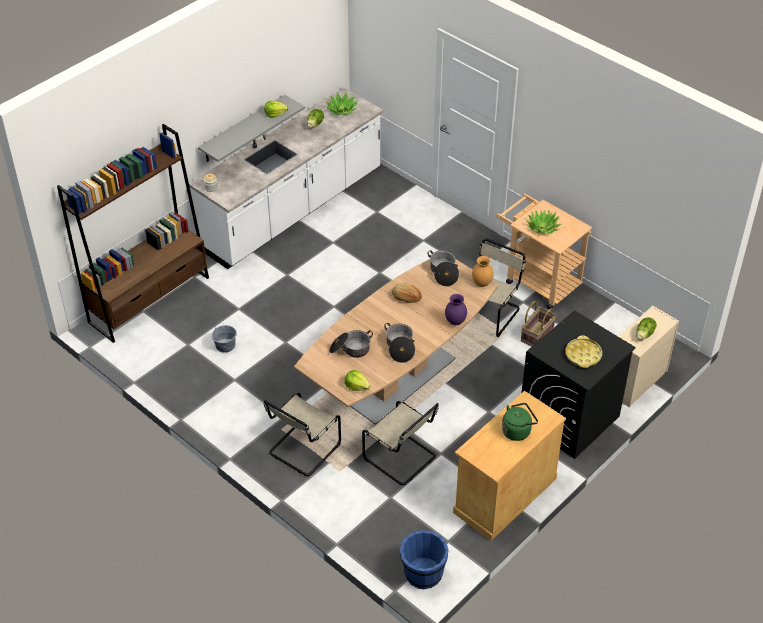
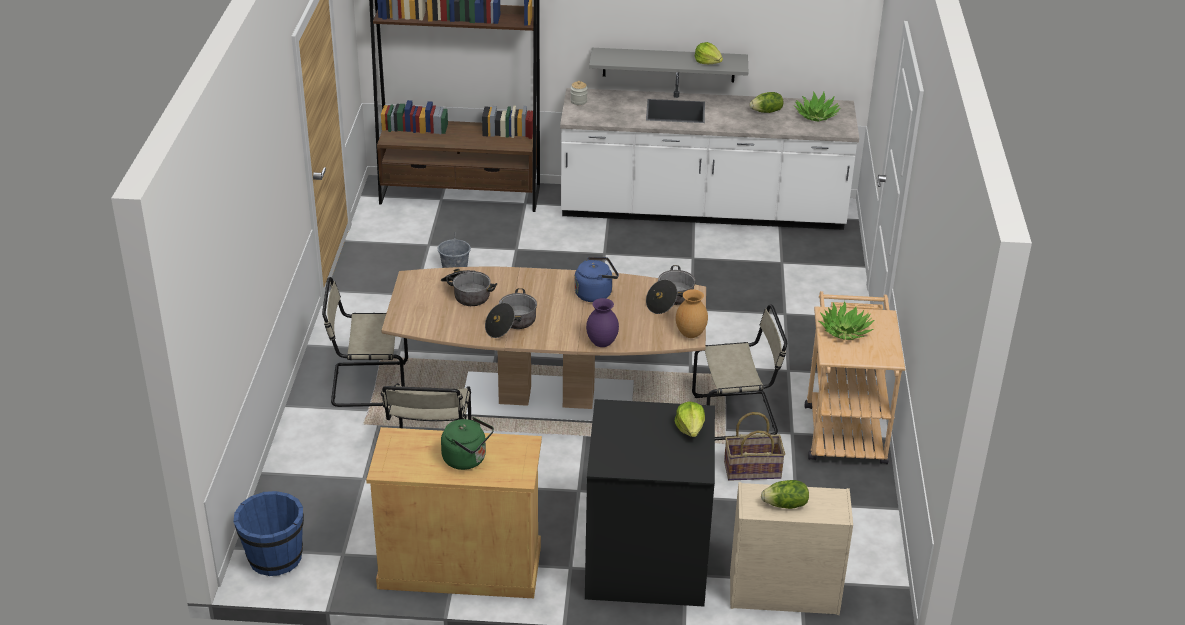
camera: 50 degrees right, 10 degrees down
lettuce [345,370,371,391] -> lettuce moved to [675,401,705,437]
bread [392,283,422,303] -> blue kettle [574,257,619,302]
yellow tray [565,336,602,368] -> none

